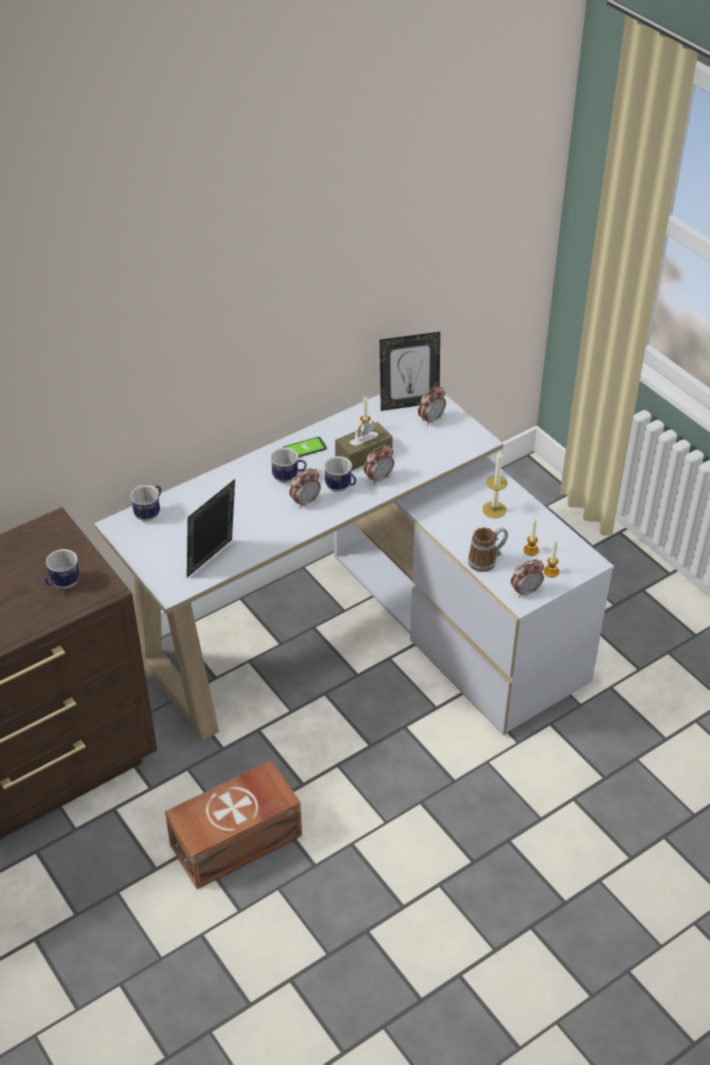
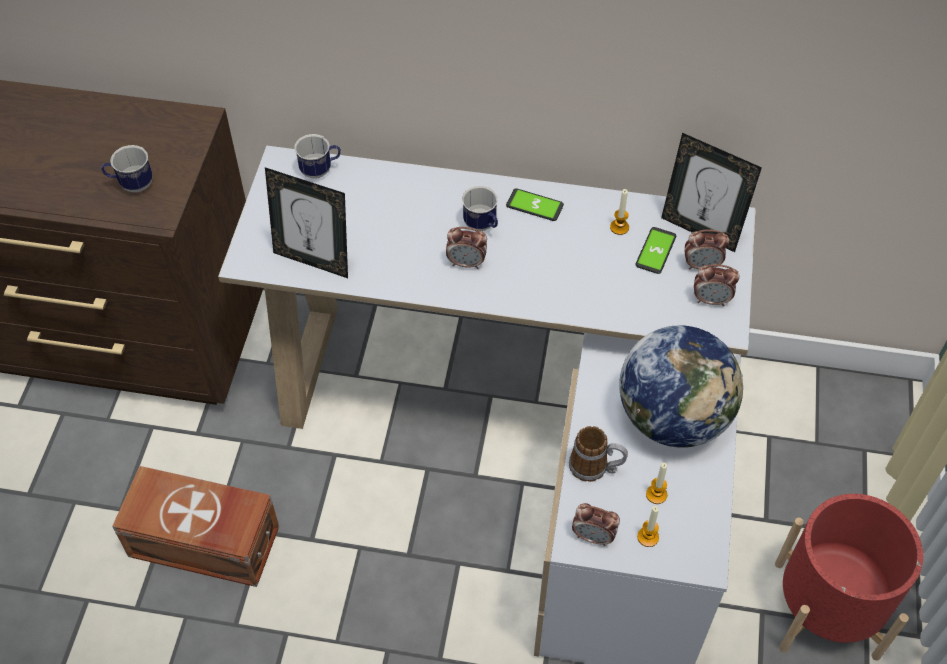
camera: 45 degrees right, 10 degrees up
picture frame [187,479,235,578] -> picture frame turned 150 degrees counterclockwise [265,167,348,278]
mug [324,456,356,492] -> none
brown tissue box [335,421,393,471] -> none
alarm clock [364,445,394,485] -> alarm clock moved to [694,264,740,306]
candle [482,452,507,518] -> globe [619,325,743,448]
none -> phone [636,227,676,274]
none -> red planter [775,494,923,661]

